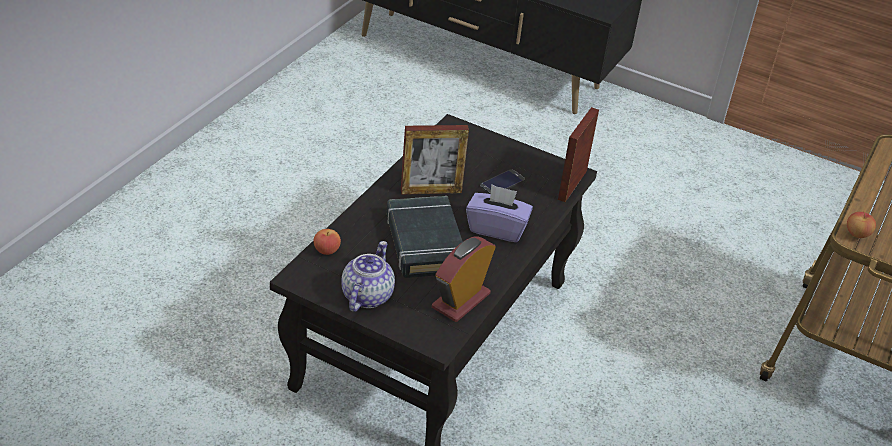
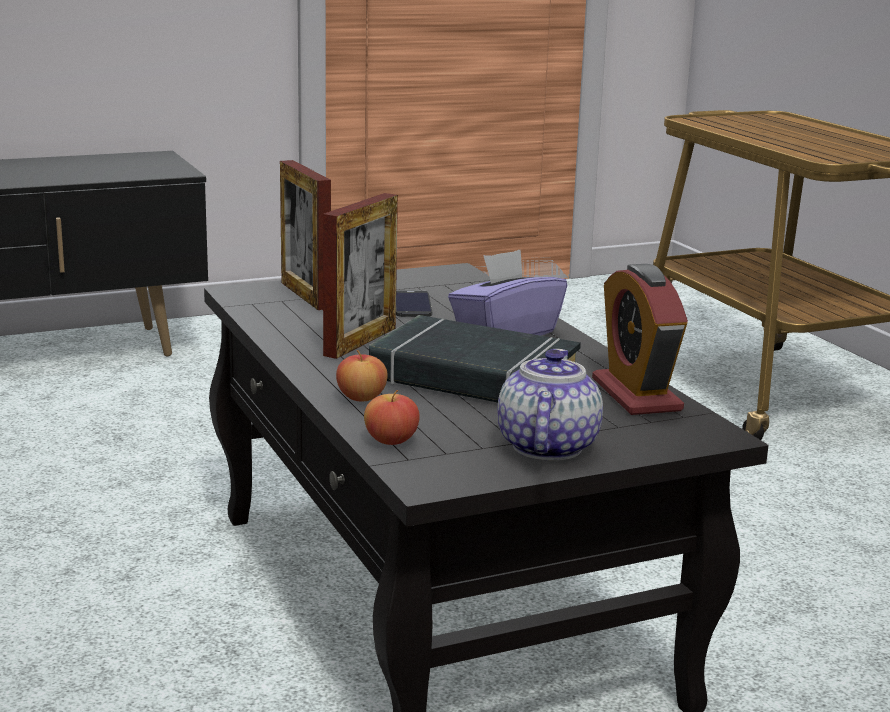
camera: 50 degrees left, 20 degrees down
teapot [341,241,395,312] -> teapot turned 45 degrees clockwise [497,349,603,461]
picture frame [558,107,599,202] -> picture frame moved to [280,160,331,310]
apple [847,212,876,238] -> apple moved to [336,350,388,402]

